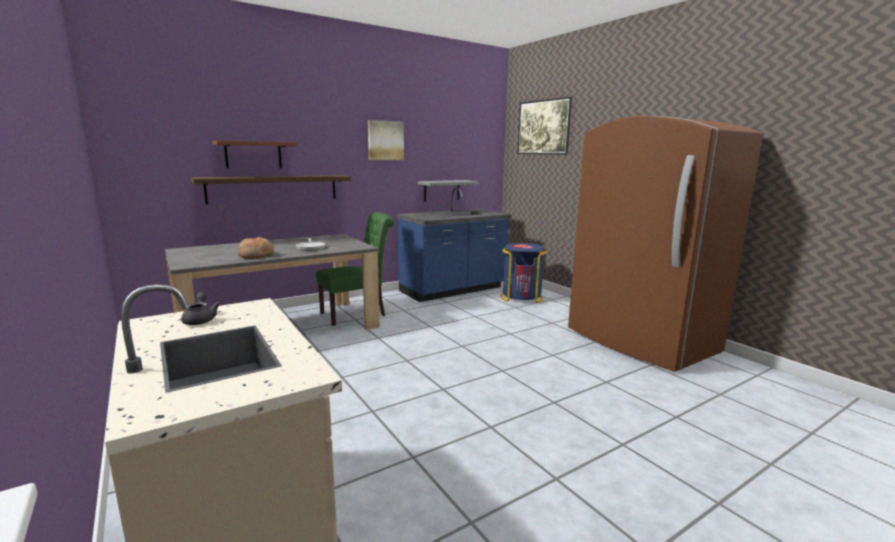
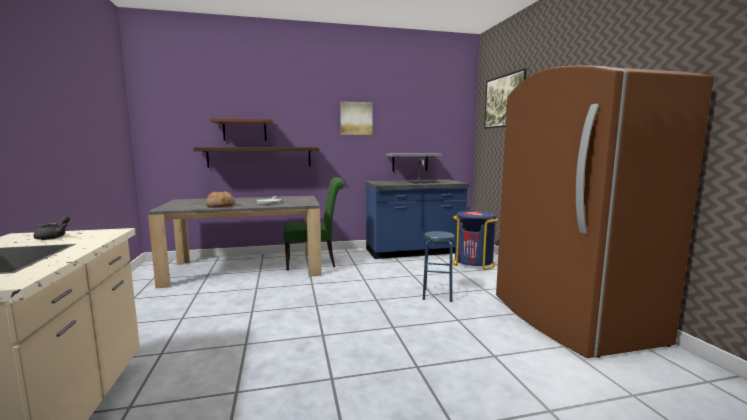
camera: 20 degrees right, 5 degrees down
none -> blue stool [423,231,454,302]

